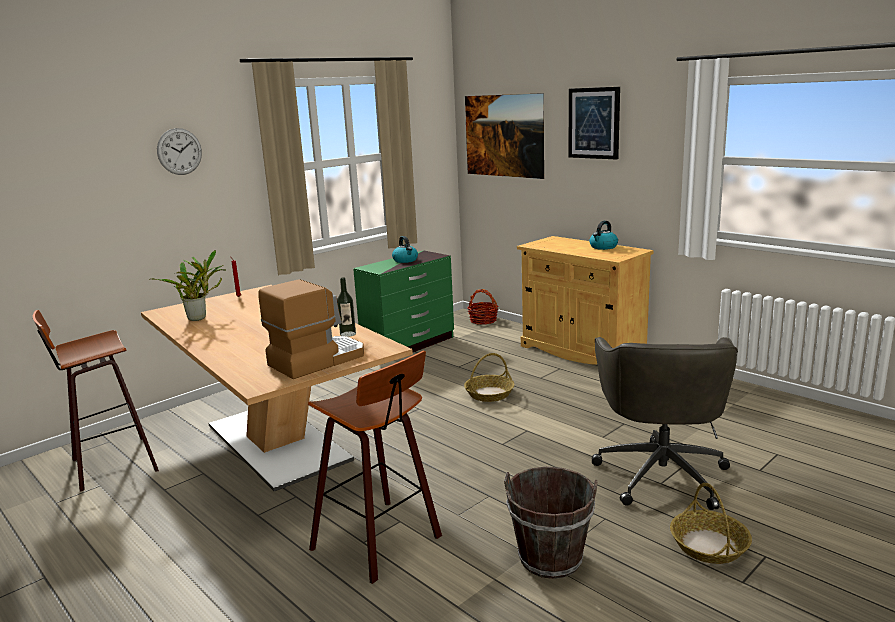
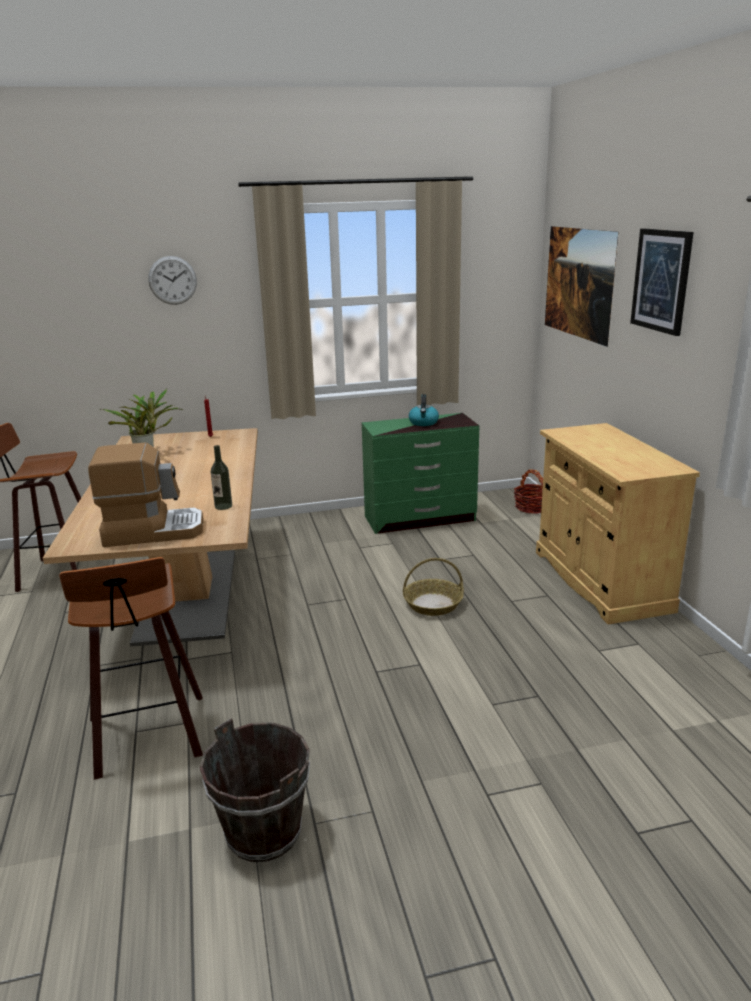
camera: 30 degrees right, 5 degrees up
kettle [589,221,618,250] -> none
grey office chair [592,337,738,510] -> none
basket [670,483,752,564] -> none

